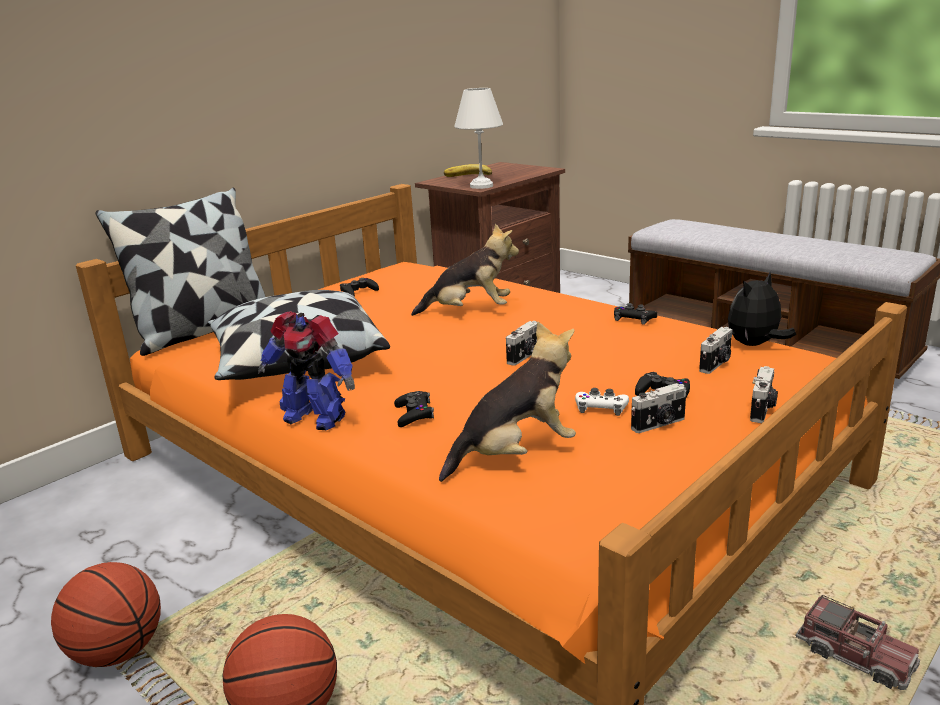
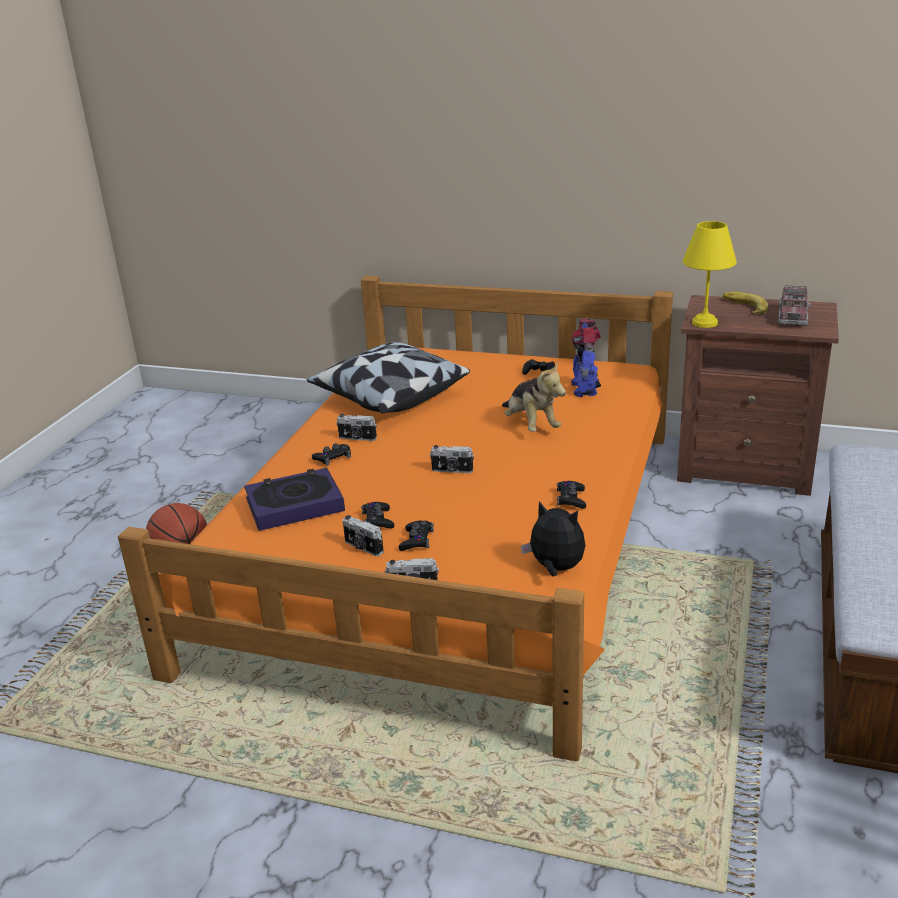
camera: 65 degrees right, 5 degrees up
basketball [51,562,161,667] -> none
pillow [95,188,265,356] -> none
toy robot [258,311,355,430] -> toy robot moved to [571,319,601,397]
plush toy [439,321,576,482] -> book [244,468,345,531]
white table lamp [454,88,503,189] -> yellow table lamp [683,221,737,328]
white game controller [575,388,629,416] -> black game controller [361,502,394,528]
camera [699,327,733,374] -> camera moved to [337,414,377,441]
toy truck [796,595,920,690] -> toy truck moved to [778,286,811,326]

